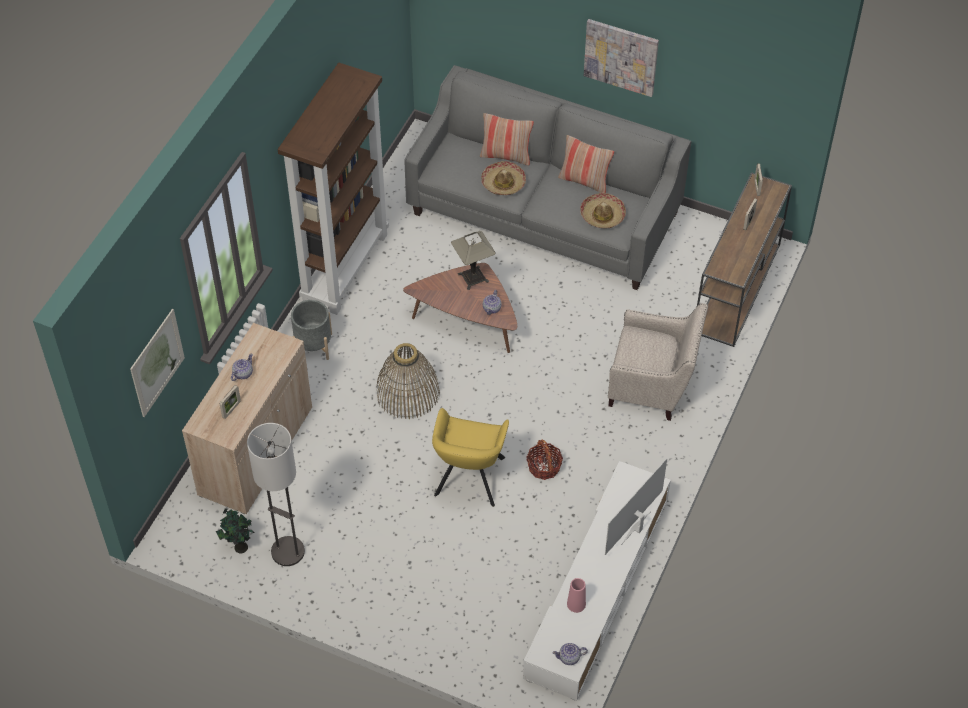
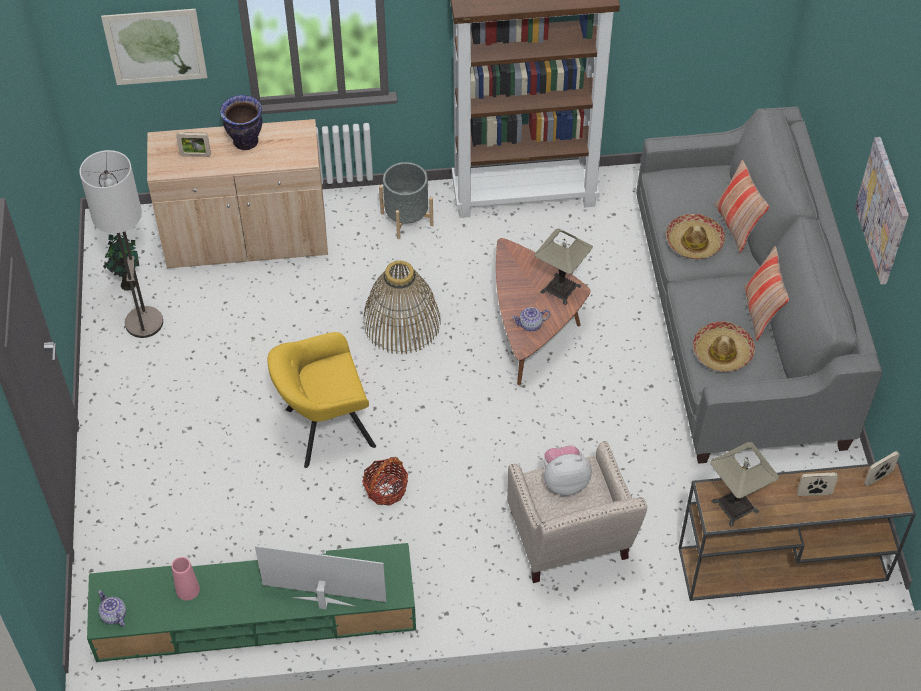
camera: 60 degrees right, 0 degrees up
teapot [231,354,253,381] -> vase [220,95,262,150]
white tv stand [523,461,671,701] -> green tv stand [87,543,416,662]
none -> plush toy [544,445,592,496]
none -> table lamp [710,442,779,527]

